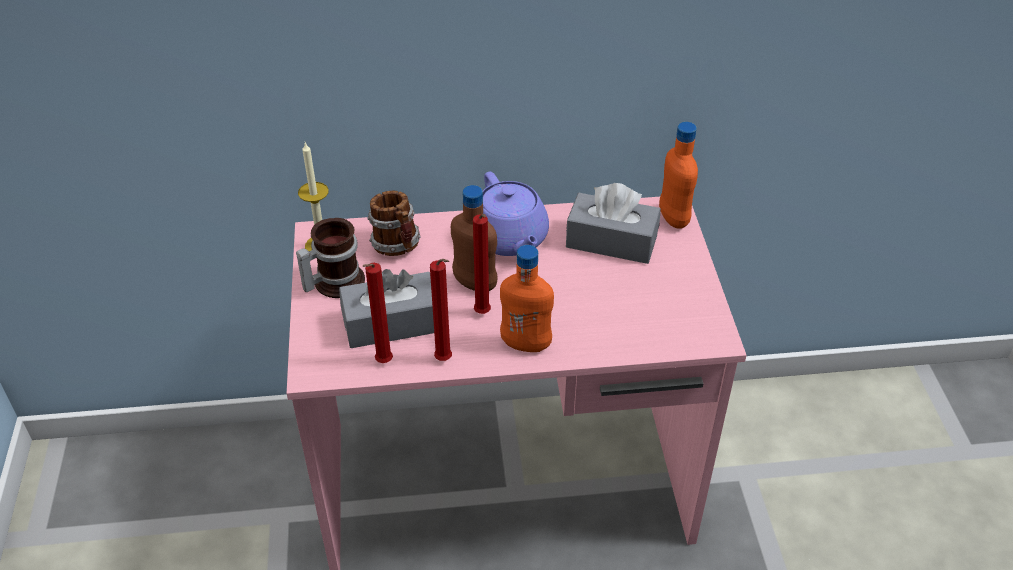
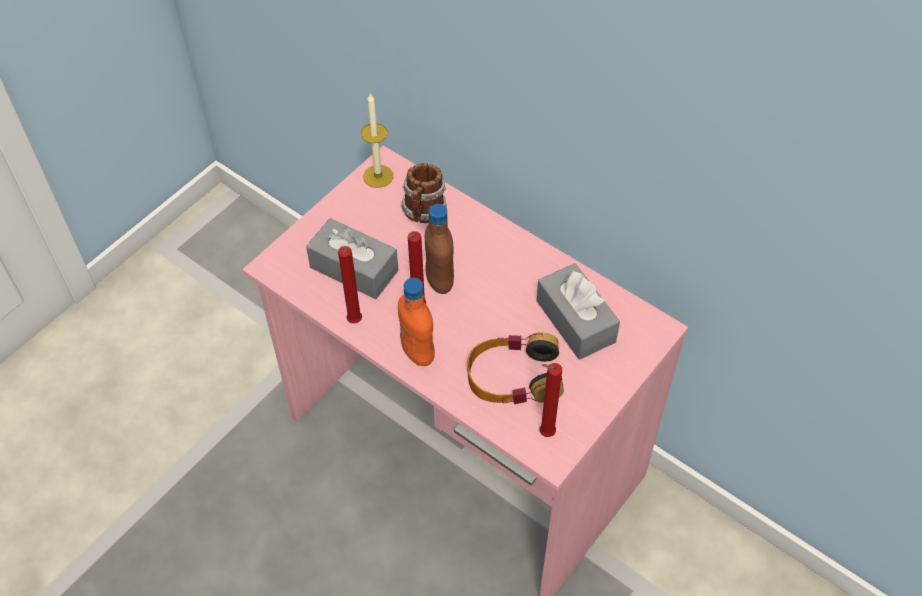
camera: 45 degrees right, 10 degrees up
mug [296,218,365,298] -> none
red candle [363,263,393,363] -> red candle moved to [540,363,562,437]
purple teapot [483,172,549,256] -> none
orange bottle [659,122,698,229] -> none
none -> headphones [467,332,564,404]

